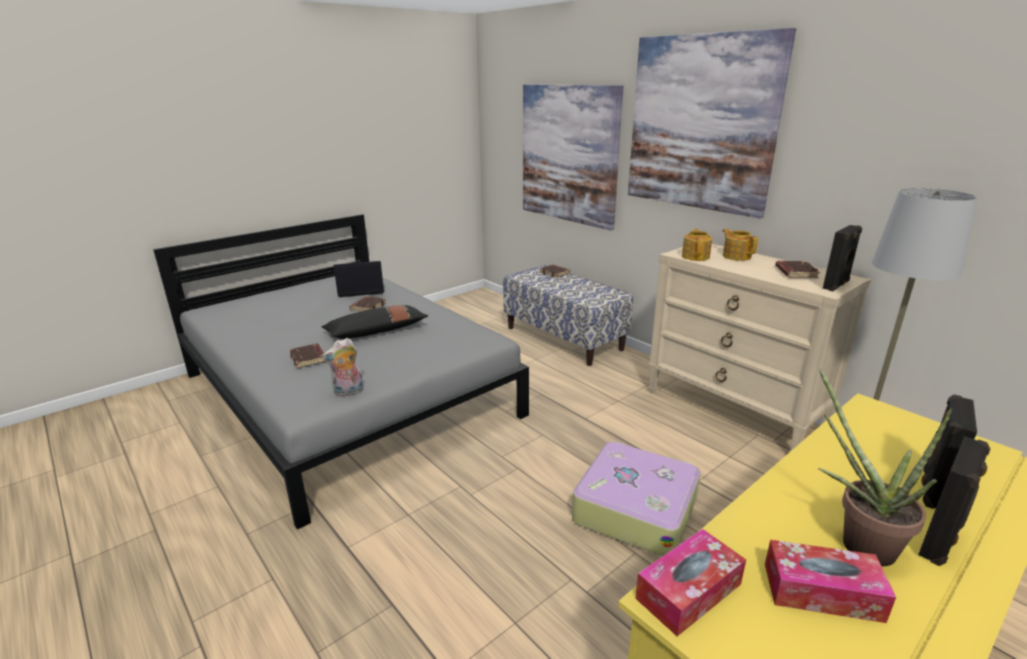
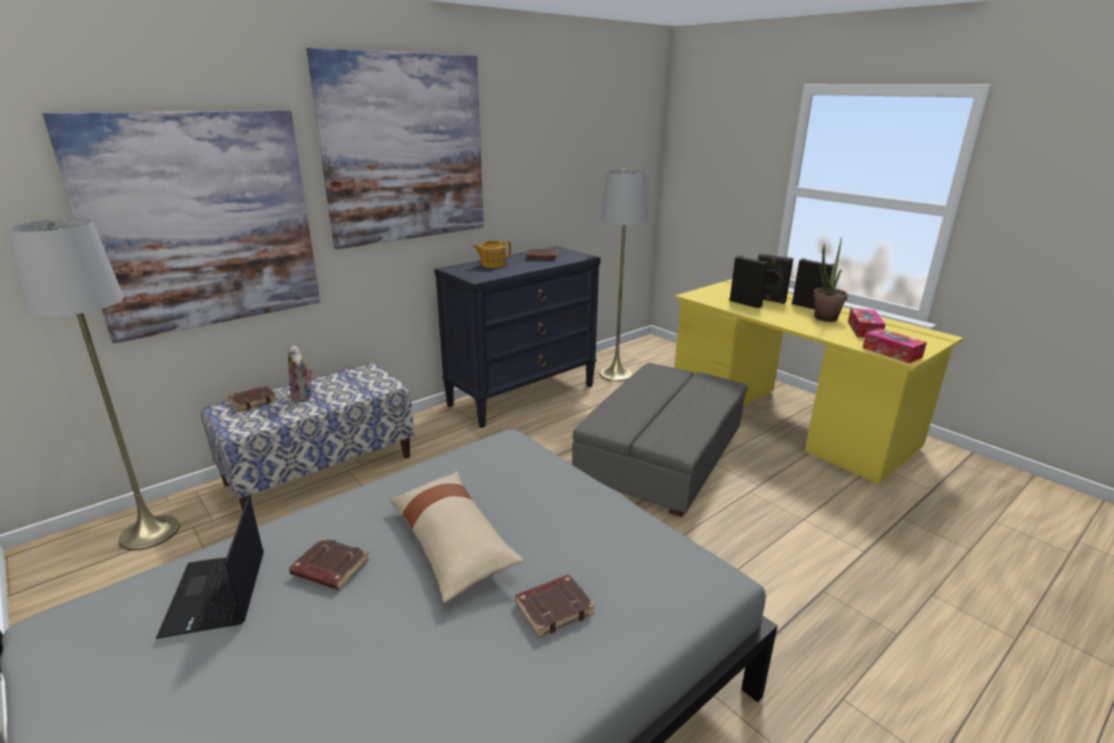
camera: 90 degrees left, 0 degrees up
black pillow [322,305,429,339] -> beige pillow [389,471,524,603]
plush toy [322,338,364,397] -> plush toy moved to [288,345,313,402]
suitcase [572,441,701,556] -> grey ottoman [572,363,748,517]
beige dresser [648,244,871,452] -> black dresser [434,246,601,428]
teapot [682,229,712,261] -> none
black speaker [823,225,862,291] -> black speaker moved to [730,256,769,308]
none -> grey floor lamp [8,219,180,551]

